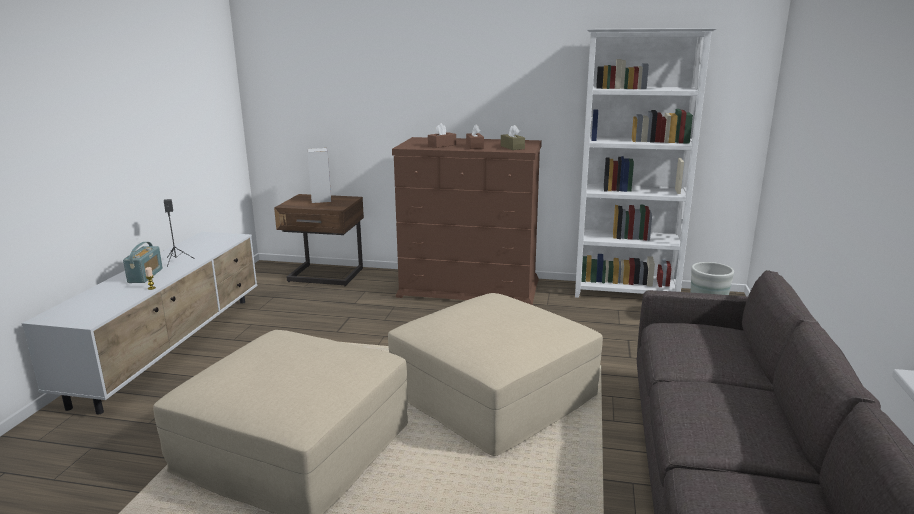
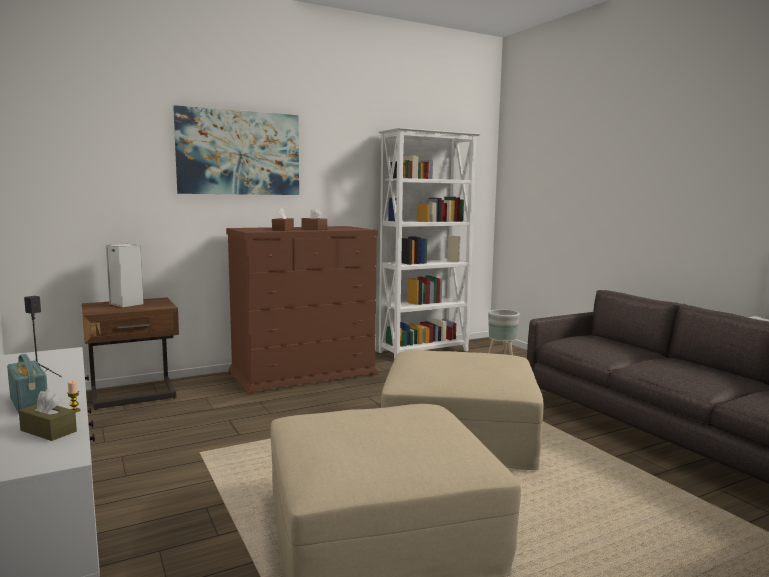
camera: 40 degrees left, 10 degrees down
brown tissue box [501,125,525,150] -> brown tissue box moved to [19,389,77,441]
none -> picture [173,105,299,195]

